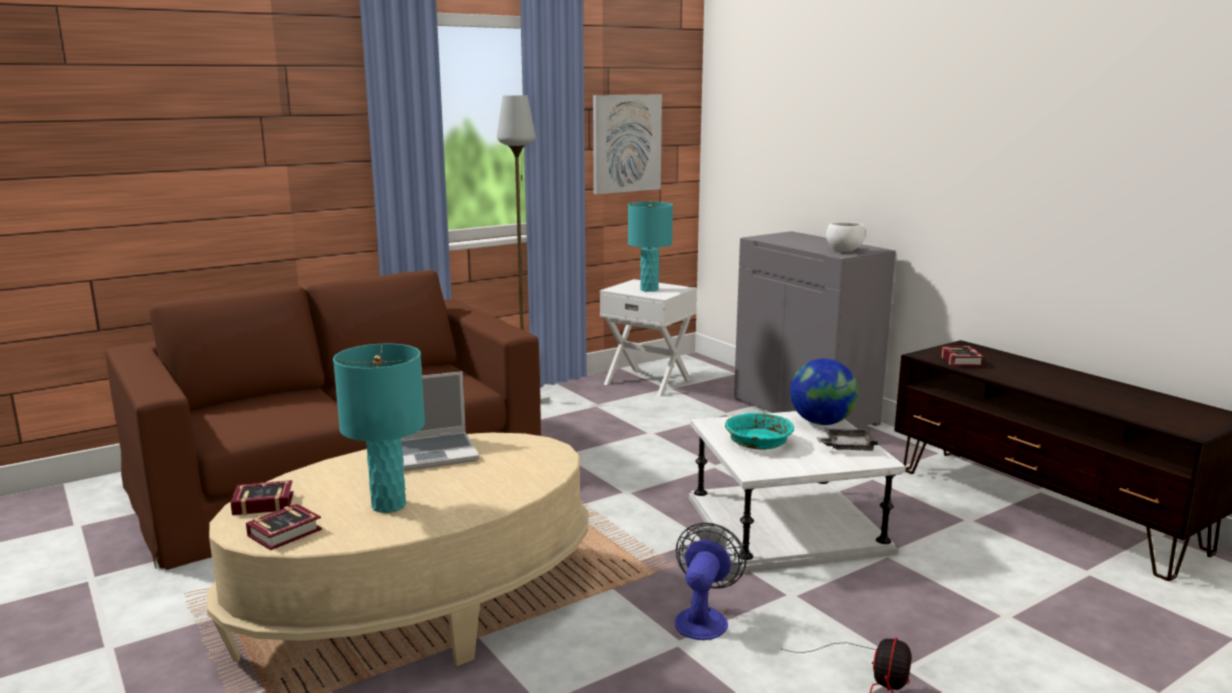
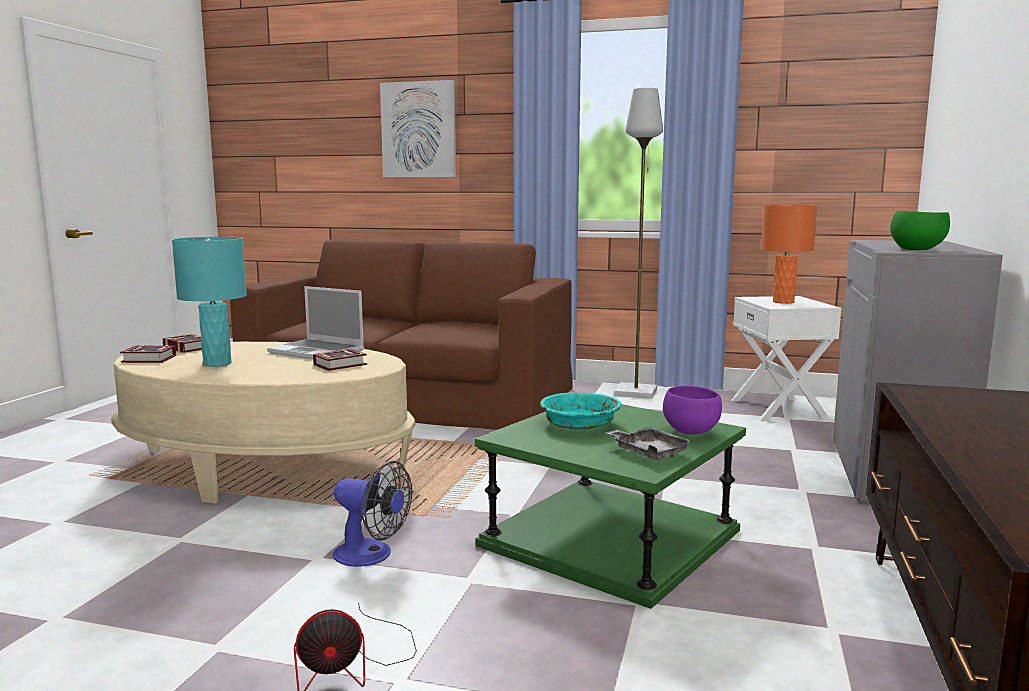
camera: 50 degrees right, 5 degrees down
picture [593,95,662,194] -> picture moved to [380,80,456,177]
turquoise table lamp [628,202,673,292] -> orange table lamp [761,204,817,304]
fan [675,523,746,640] -> fan turned 45 degrees clockwise [333,461,412,567]
white side table [689,411,906,573] -> green side table [475,404,746,609]
globe [790,358,858,425] -> purple bowl [663,386,722,434]
white bowl [826,222,865,252] -> green bowl [890,211,950,250]
book [940,346,984,366] -> book moved to [313,349,367,371]

